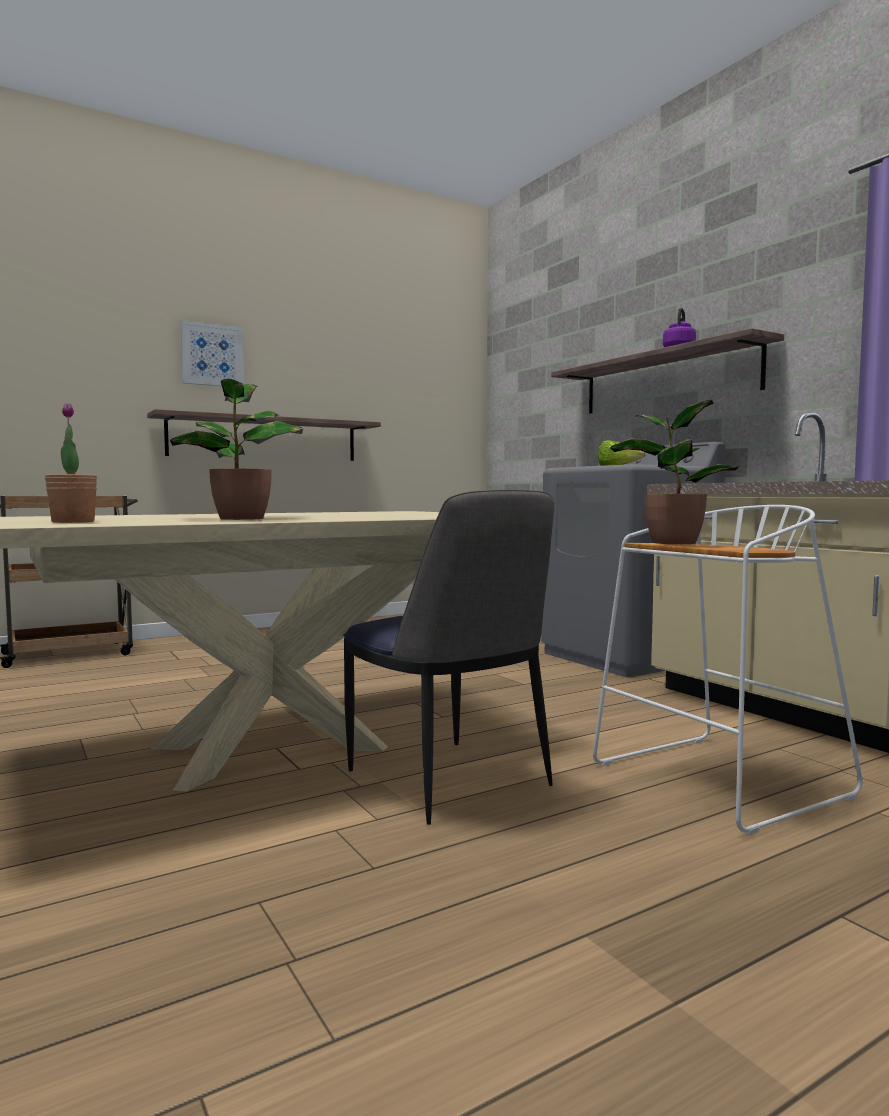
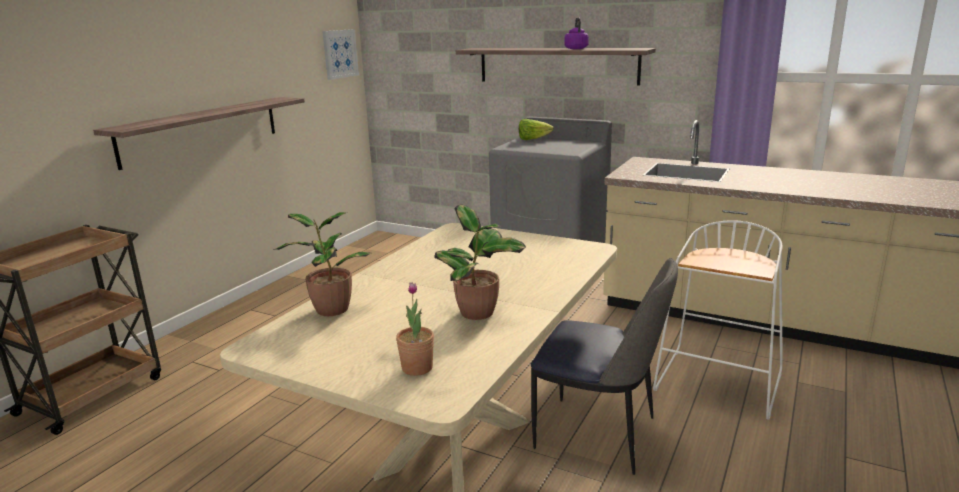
camera: 30 degrees left, 15 degrees up
picture [180,320,244,386] -> picture moved to [322,29,359,80]
potted plant [610,400,740,544] -> potted plant moved to [273,212,372,316]

